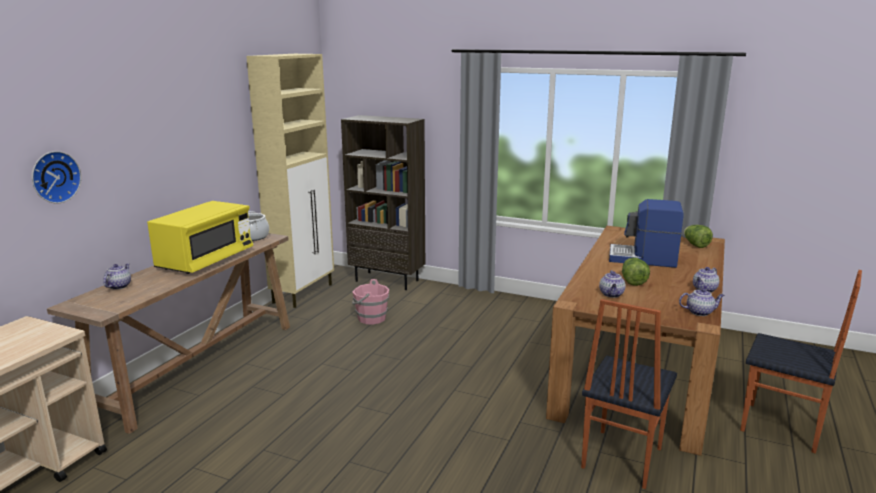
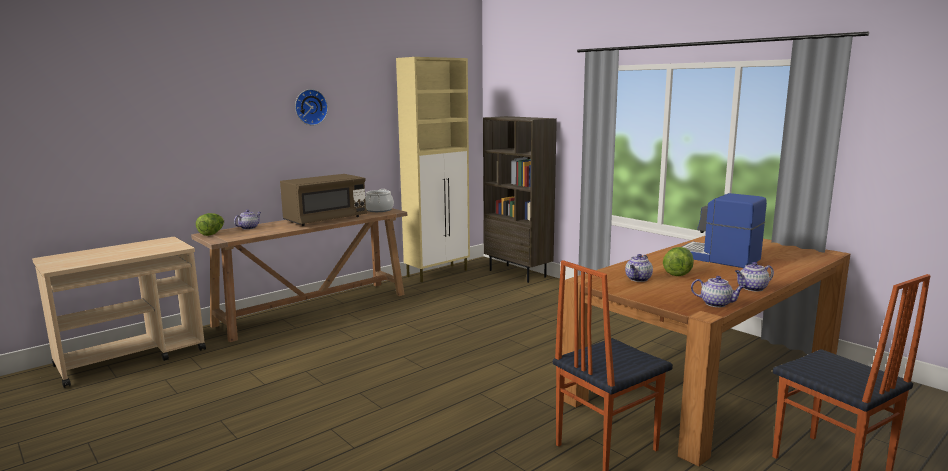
camera: 25 degrees right, 5 degrees down
wall clock [32,151,81,203] -> wall clock moved to [295,89,328,125]
yellow microwave [147,201,253,274] -> brown microwave [280,174,367,226]
pink bucket [352,279,389,324] -> none
lettuce [684,225,713,248] -> lettuce moved to [196,213,224,236]

